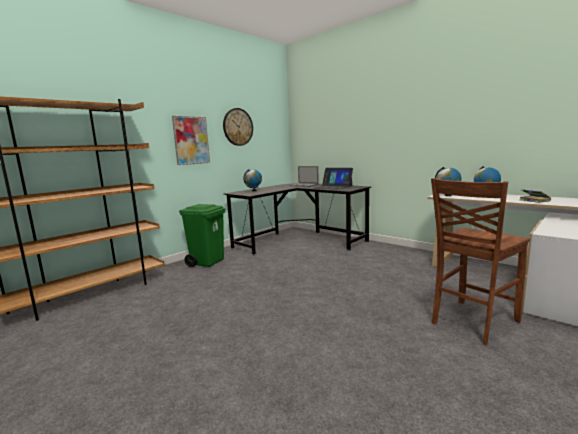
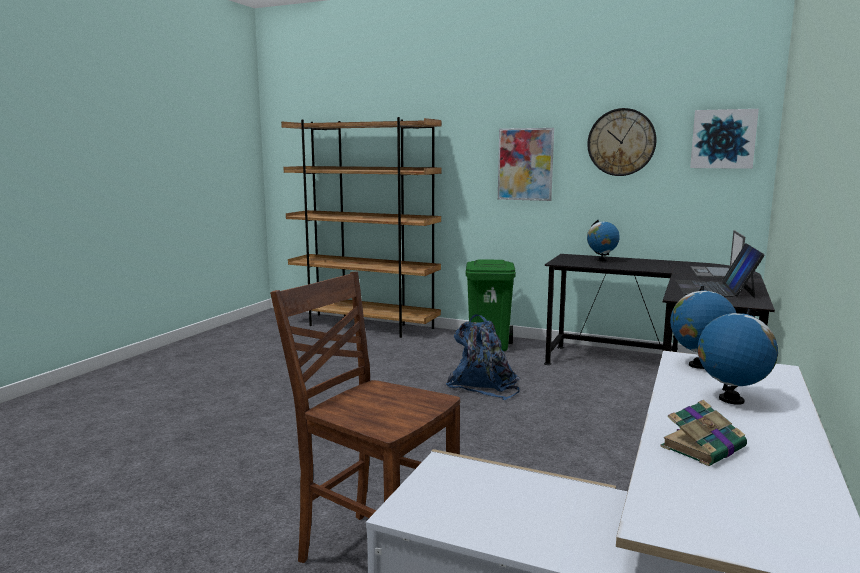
camera: 70 degrees right, 0 degrees up
none -> blue backpack [446,314,520,400]
none -> picture [690,109,759,169]

